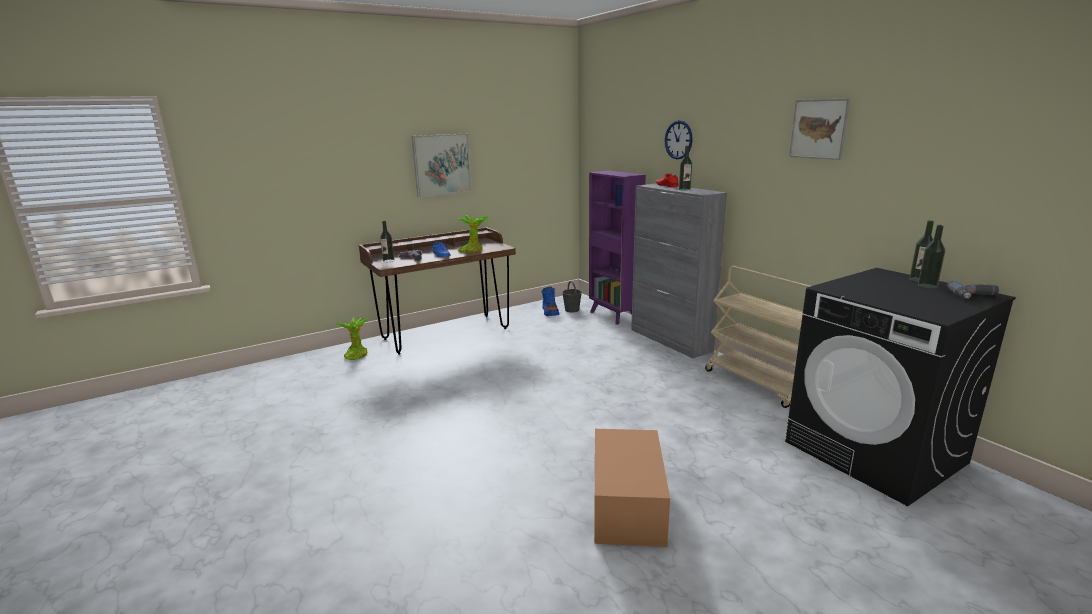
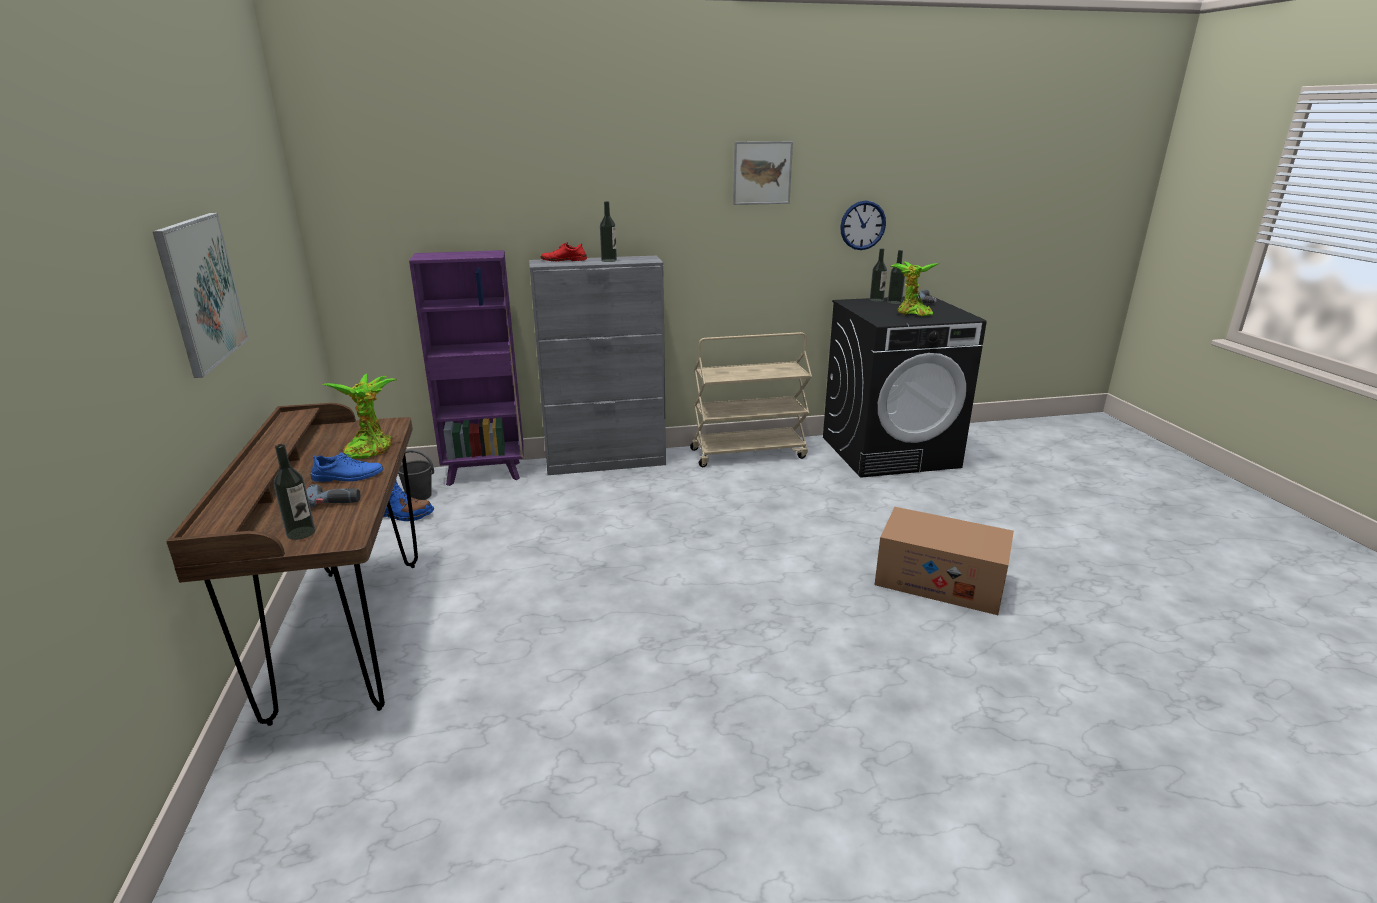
camera: 70 degrees left, 5 degrees up
potted plant [334,317,370,360] -> potted plant moved to [890,261,938,316]
wall clock [664,120,693,159] -> wall clock moved to [840,201,886,250]

